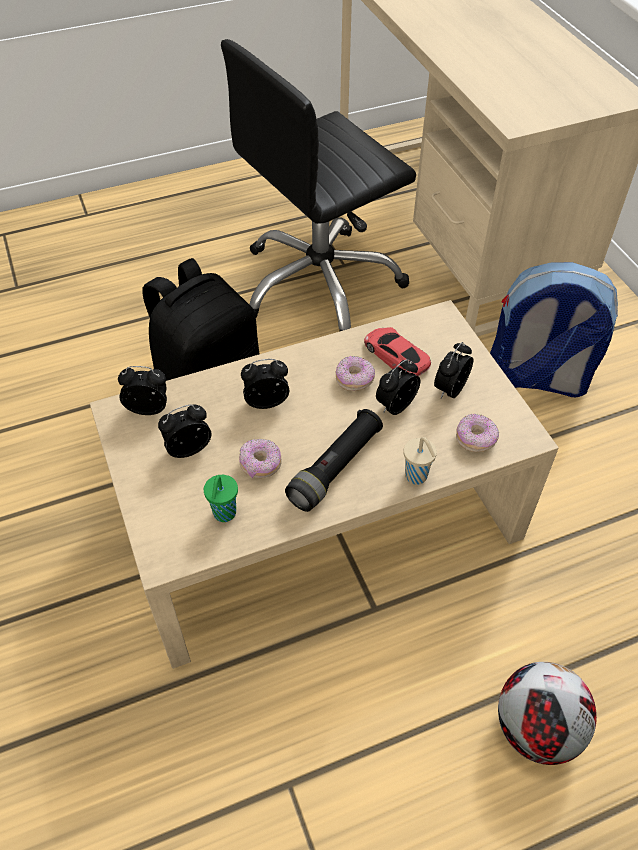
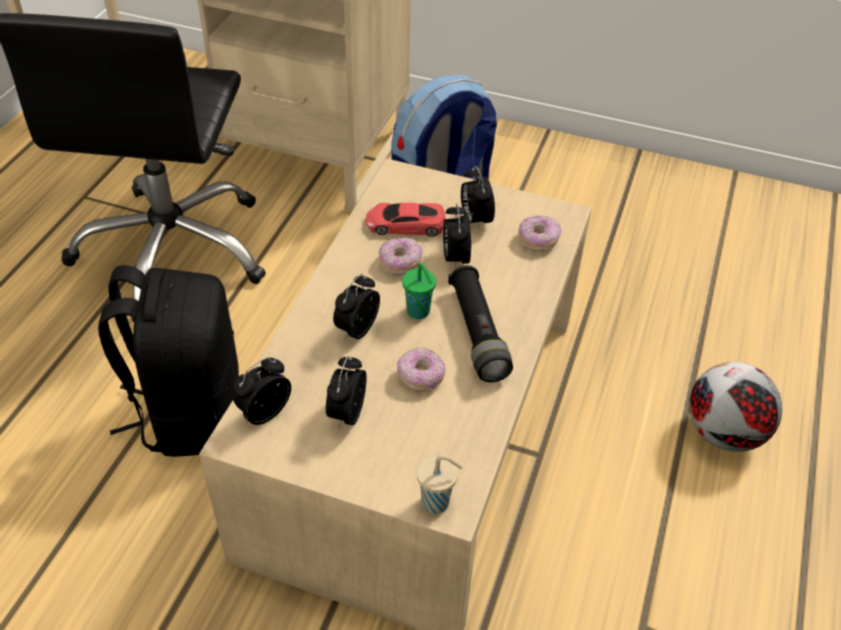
camera: 50 degrees left, 5 degrees down
green cup [204,475,238,522] -> green cup moved to [402,263,436,319]
beige cup [404,437,437,485] -> beige cup moved to [417,455,463,514]

